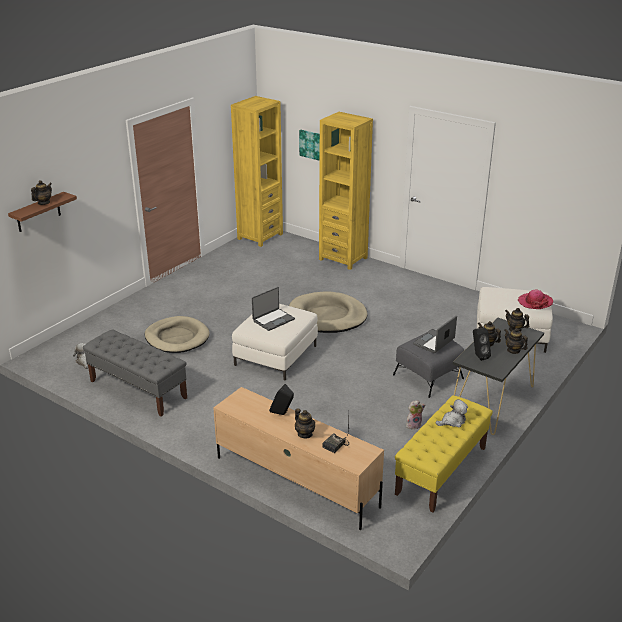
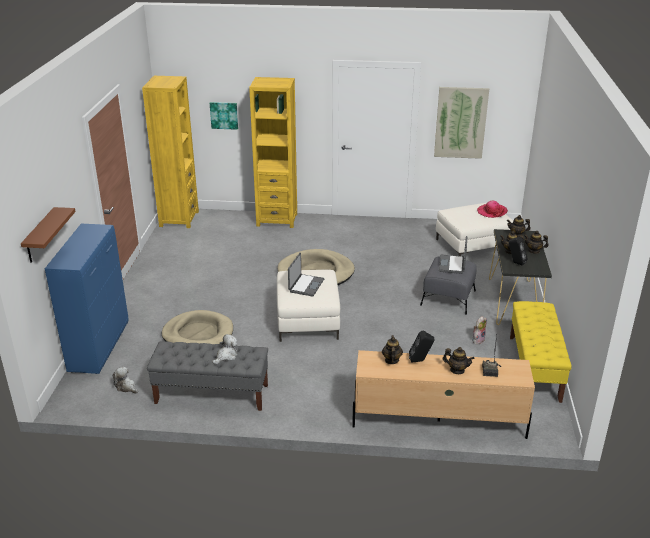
camera: 30 degrees left, 0 degrees up
teapot [31,180,52,205] -> teapot moved to [382,335,403,364]
plush toy [436,399,468,427] -> plush toy moved to [212,334,238,364]
none -> blue cabinet [45,224,129,374]
none -> picture [434,87,489,159]

